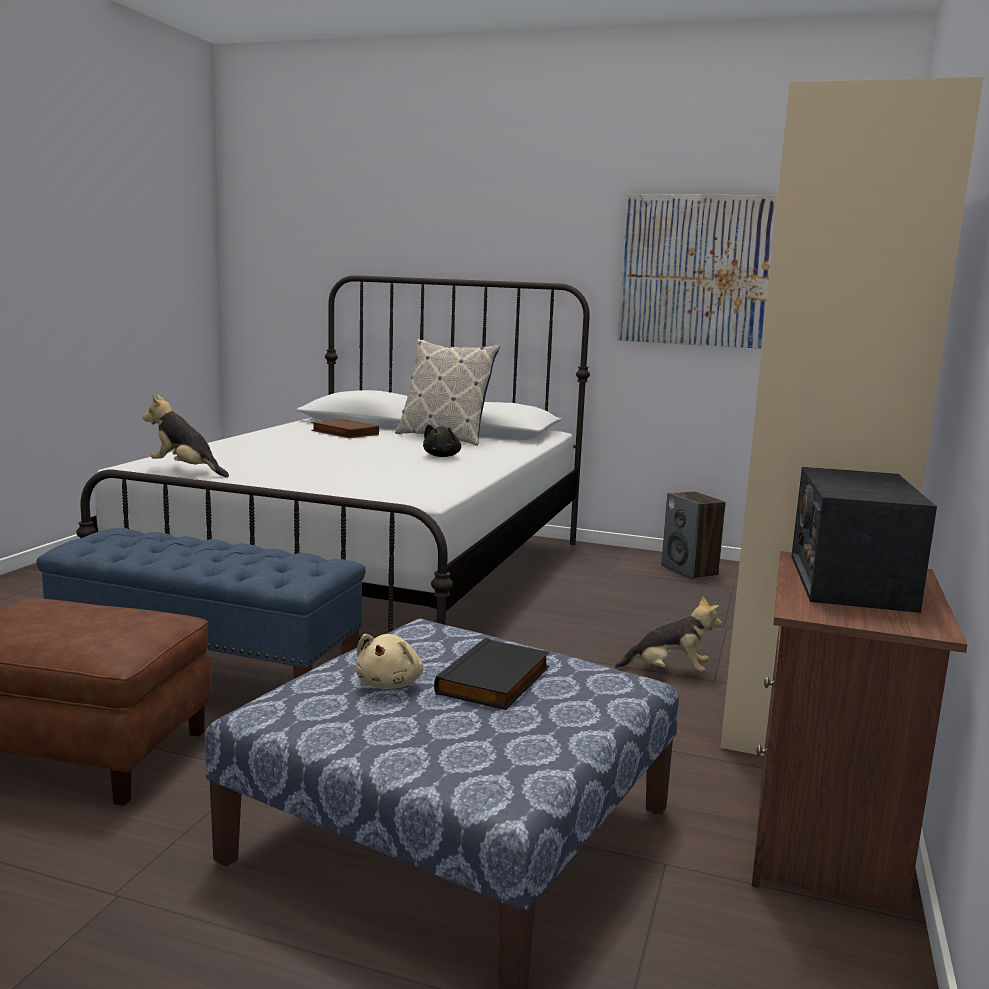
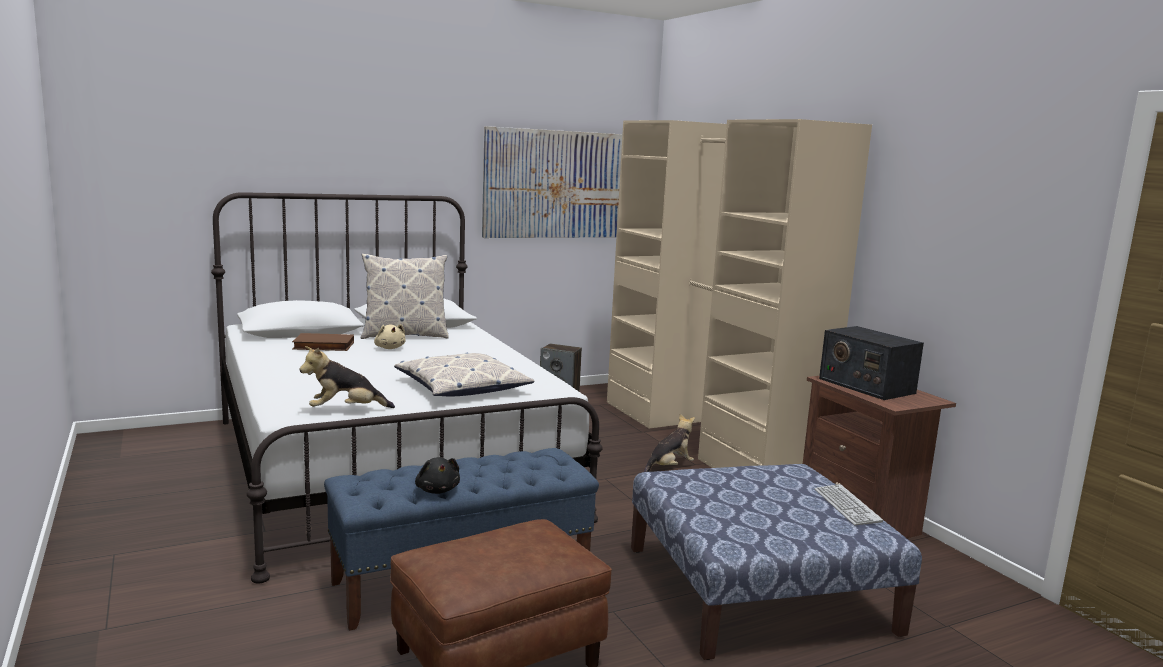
camera: 45 degrees left, 0 degrees up
beige plush toy [355,634,423,689] -> beige plush toy moved to [374,324,406,349]
black plush toy [423,424,461,457] -> black plush toy moved to [415,457,460,494]
black book [434,638,550,710] -> none
none -> pillow [394,353,534,396]
none -> keyboard [815,484,883,525]

